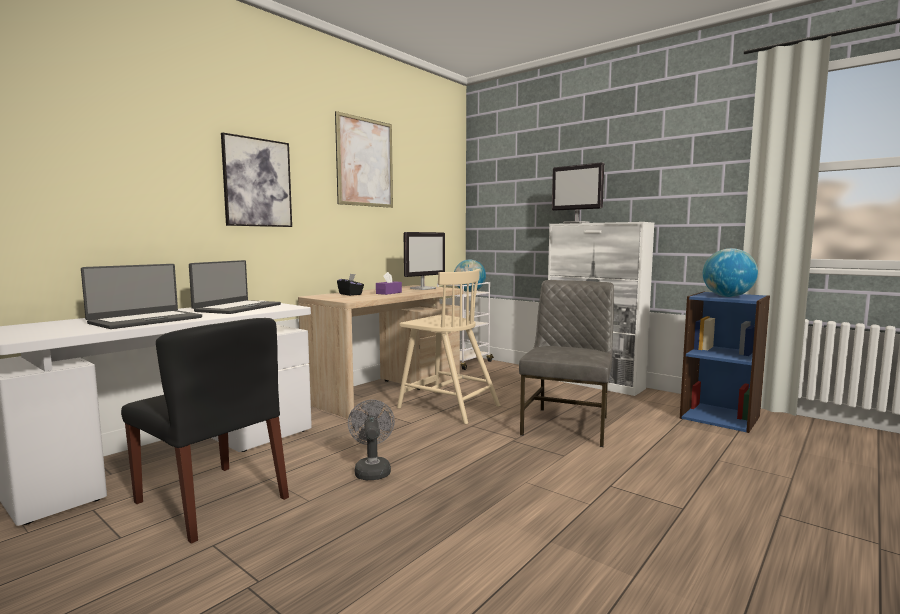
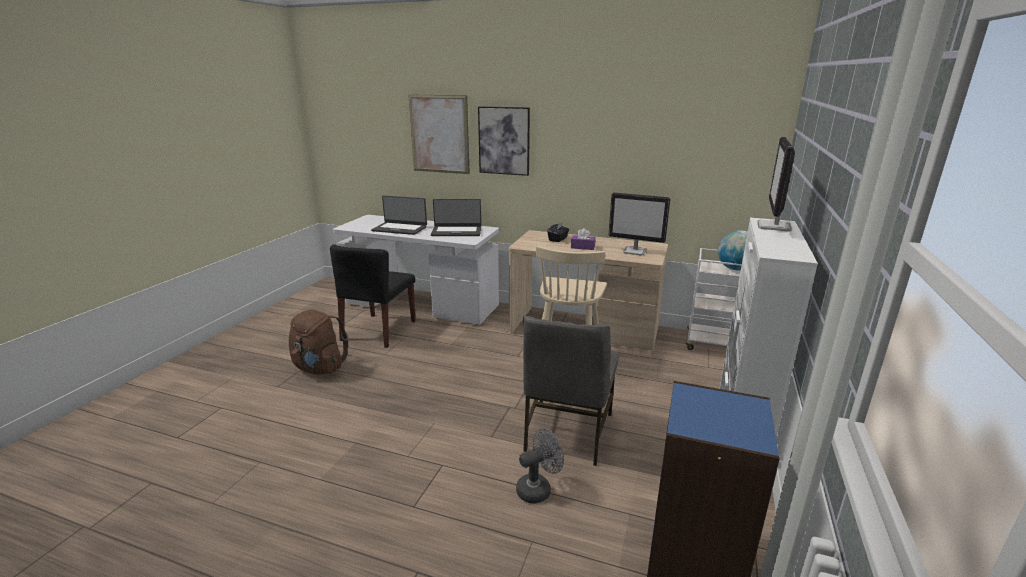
camera: 70 degrees right, 15 degrees up
picture [335,111,393,208] -> picture moved to [409,94,470,174]
grey fan [348,400,395,480] -> grey fan moved to [516,428,564,504]
grey chair [519,280,614,447] -> grey chair turned 105 degrees clockwise [523,316,619,466]
globe [703,248,758,297] -> none
none -> brown backpack [289,310,349,375]

